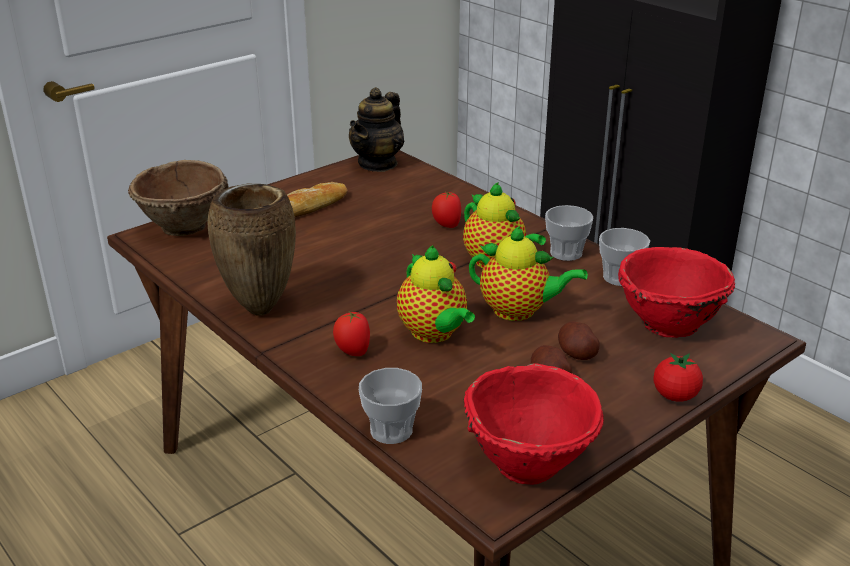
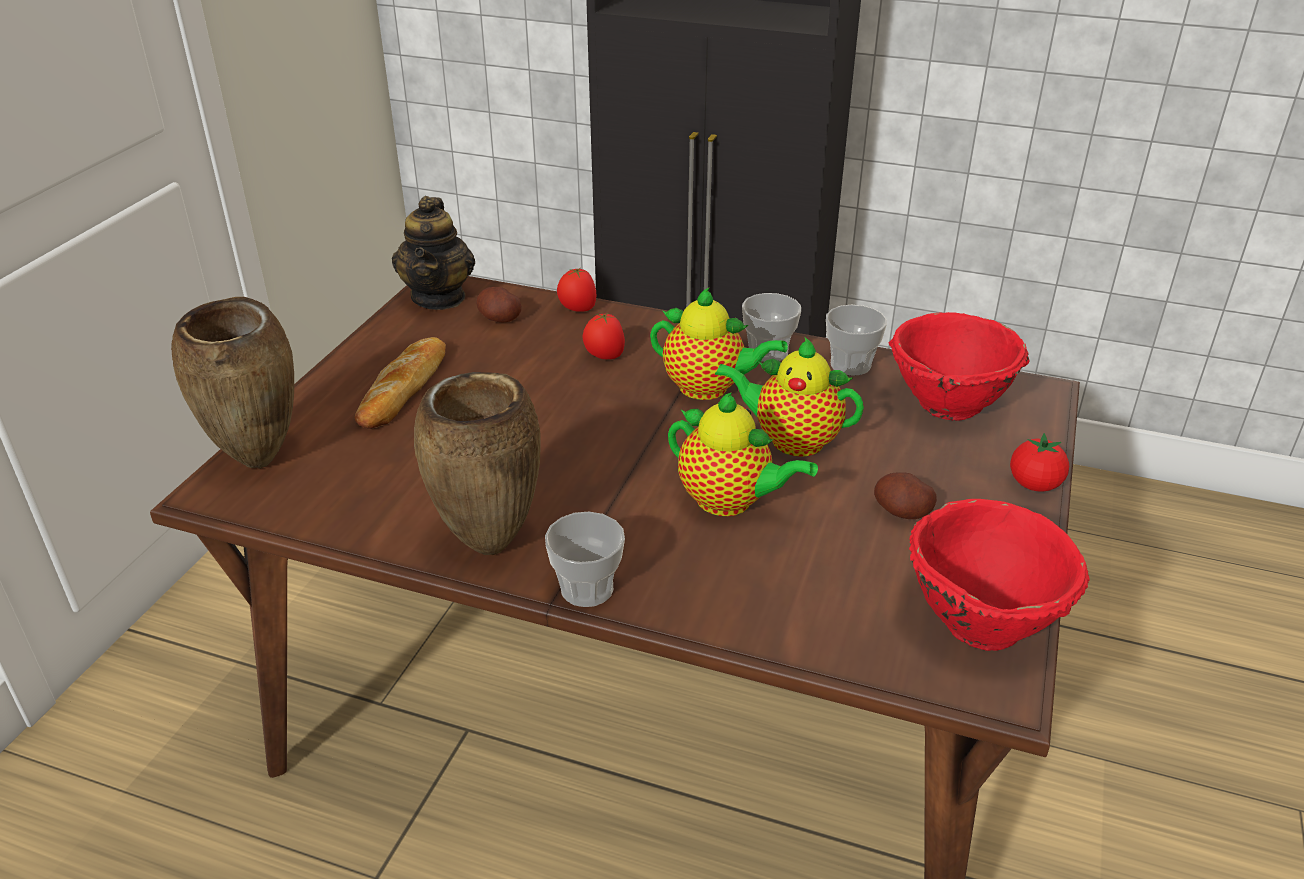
camera: 30 degrees left, 5 degrees up
brown bowl [128,160,229,236] -> brown vase [171,297,294,469]
tomato [333,311,370,356] -> tomato moved to [557,268,596,312]
cup [359,368,422,444] -> cup moved to [545,512,625,607]
teapot [469,226,588,321] -> teapot turned 150 degrees counterclockwise [715,336,864,457]
potato [558,321,600,360] -> potato moved to [476,287,522,323]

